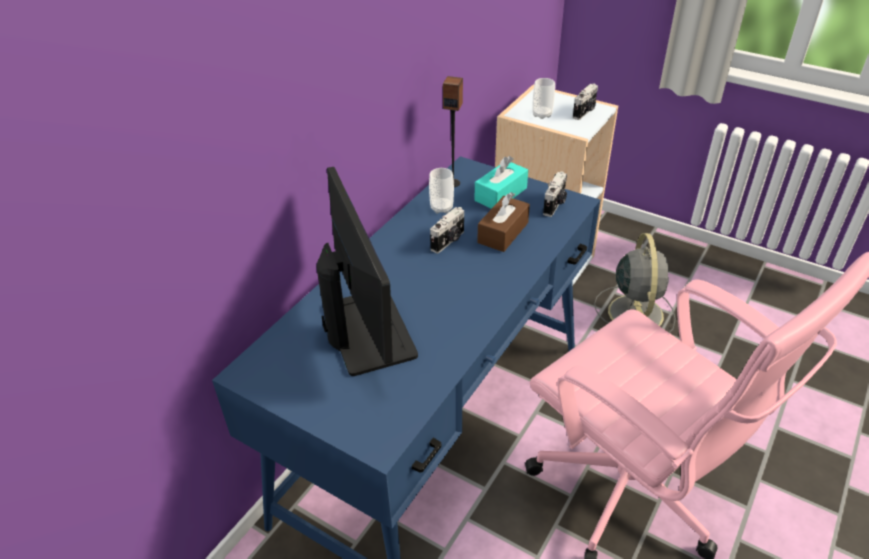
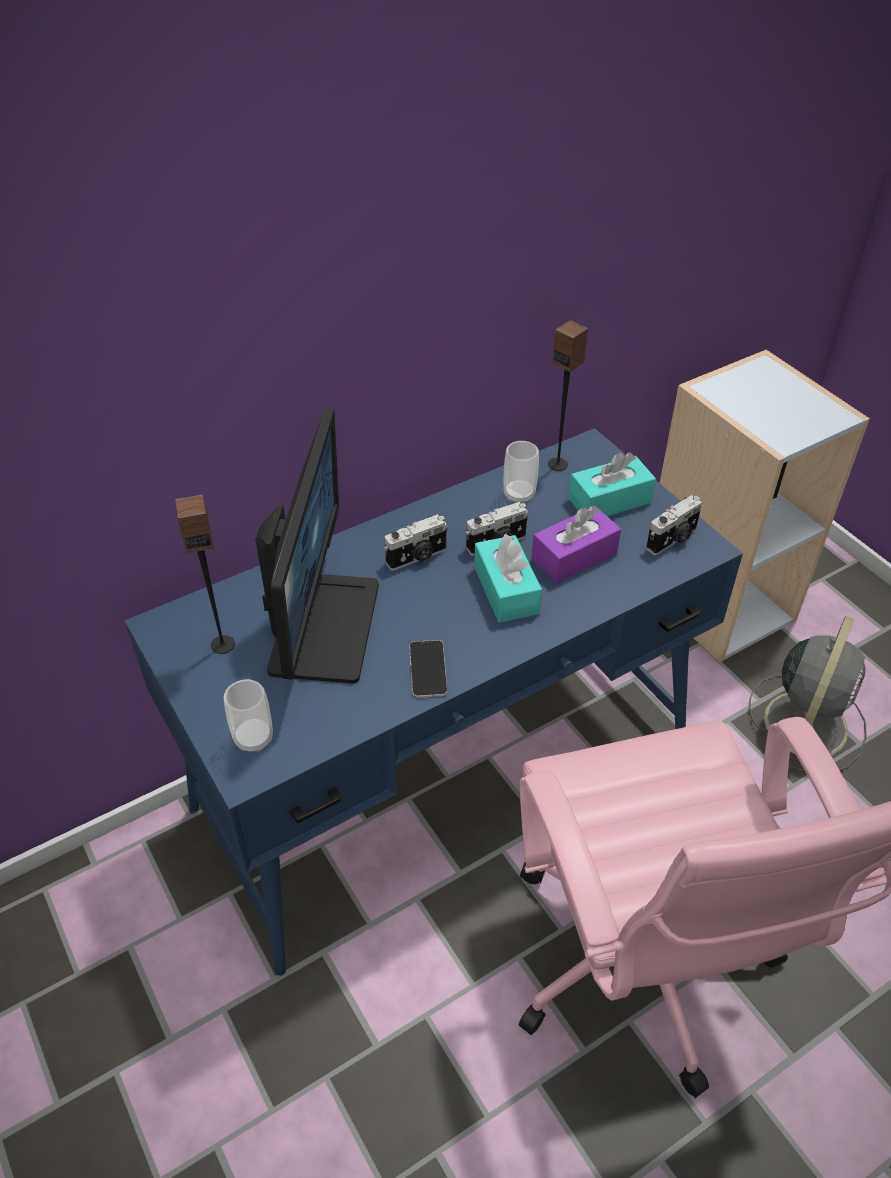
camera: 25 degrees right, 5 degrees up
brown tissue box [477,192,530,252] -> purple tissue box [531,506,621,583]
cup [532,78,555,119] -> cup moved to [224,679,273,752]
camera [573,84,598,120] -> camera moved to [384,514,448,571]
none -> speaker [175,495,235,654]
none -> phone [410,640,447,697]
none -> turquoise tissue box [474,534,542,623]

